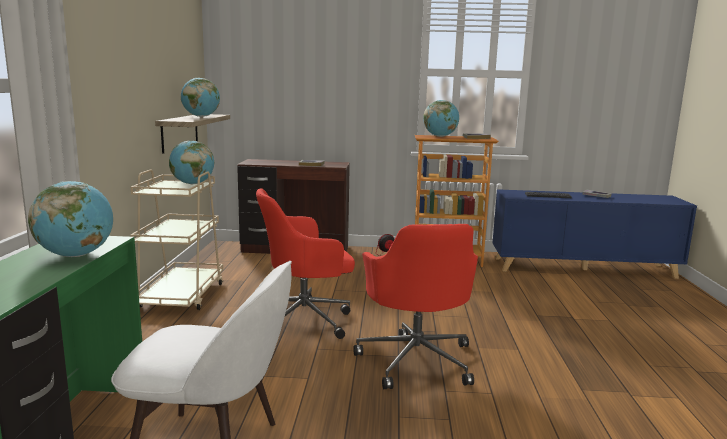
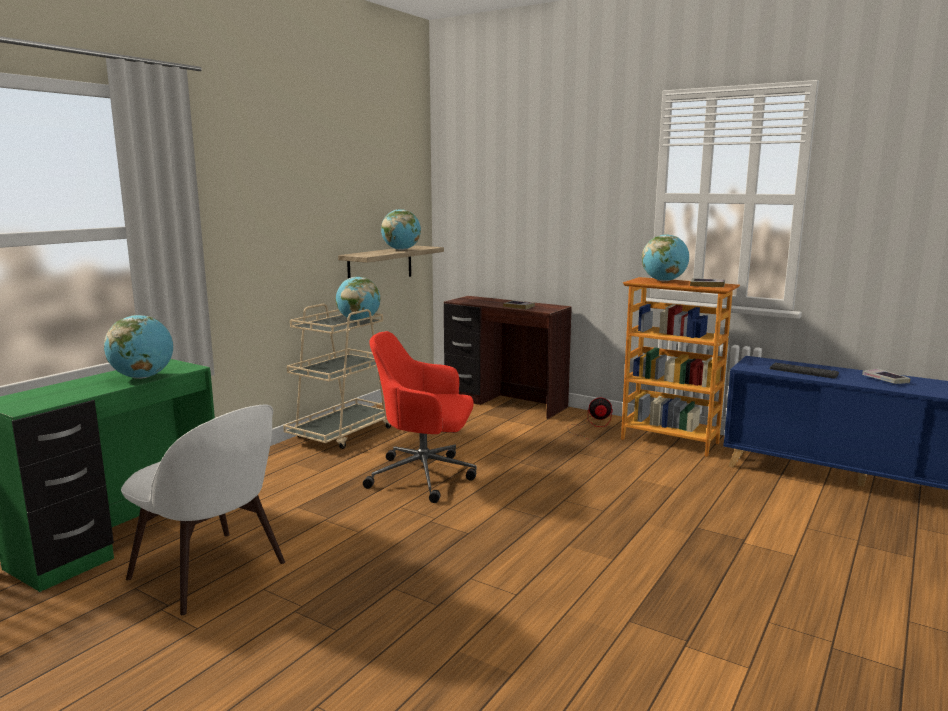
camera: 30 degrees right, 0 degrees up
red office chair [353,224,478,389] -> none

